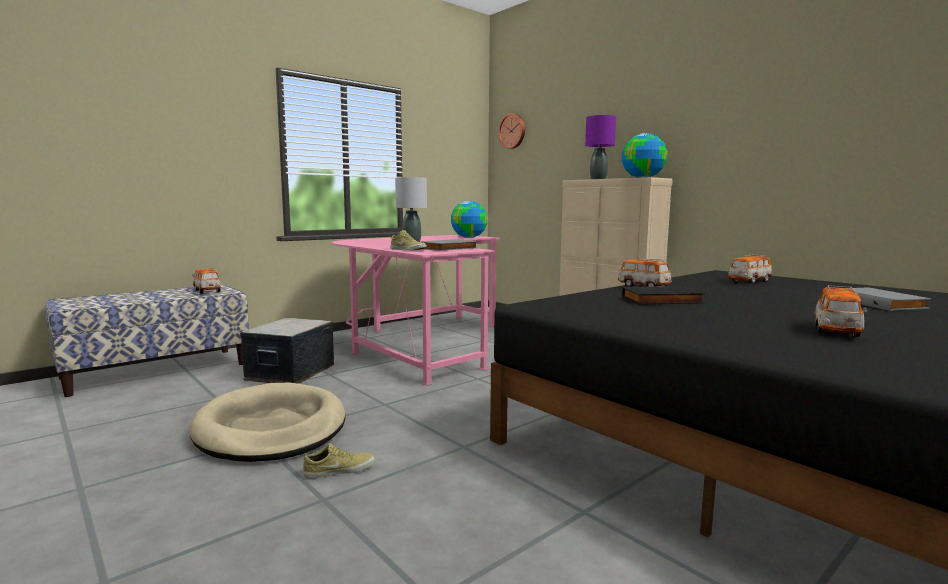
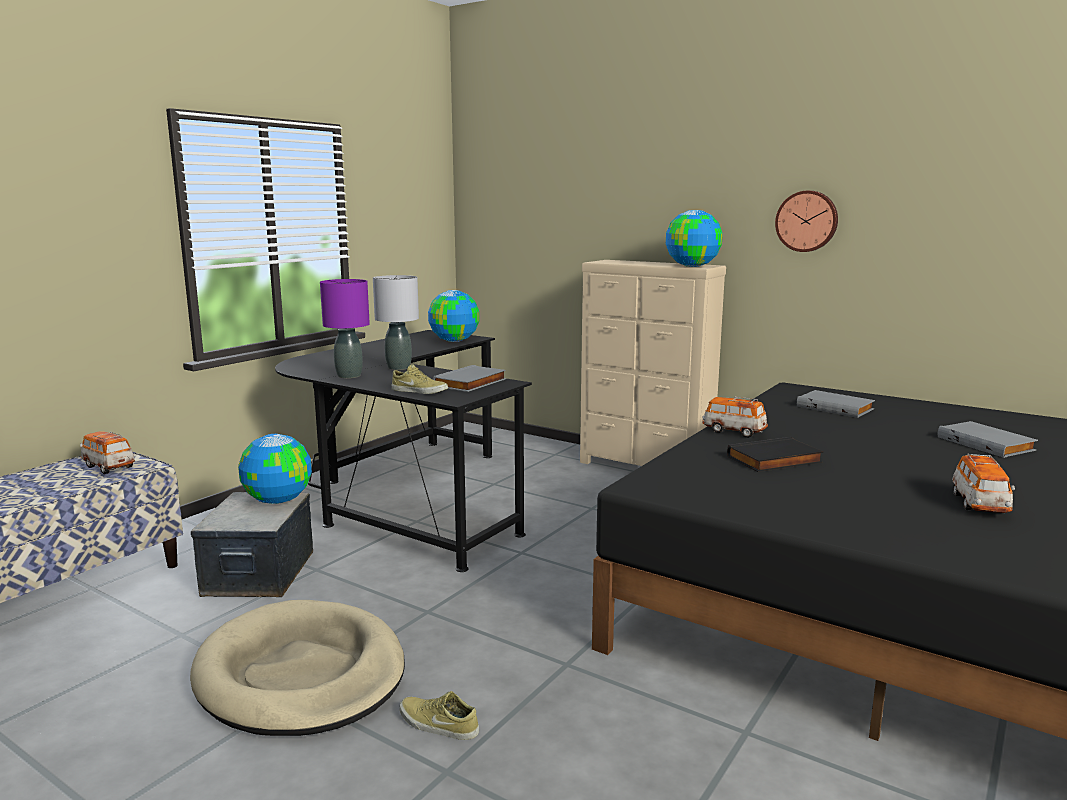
camera: 15 degrees left, 5 degrees up
beige shoe [303,443,375,479] -> beige shoe turned 120 degrees counterclockwise [400,691,479,740]
pink desk [332,235,500,385] -> black desk [275,330,532,572]
wall clock [498,113,525,149] -> wall clock moved to [775,191,838,252]
purple table lamp [585,115,616,179] -> purple table lamp moved to [320,279,370,378]
toy car [728,254,772,284] -> grey book [797,390,875,418]
none -> globe [238,434,312,504]

